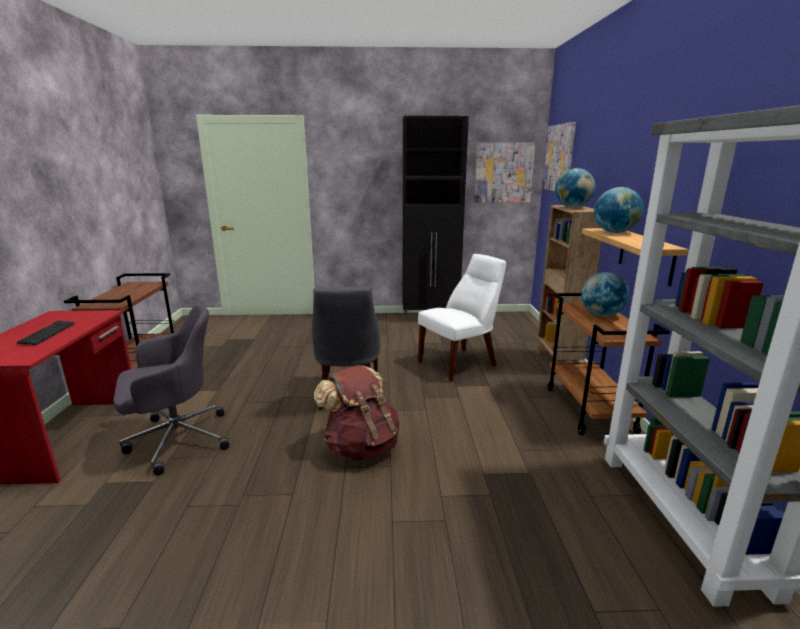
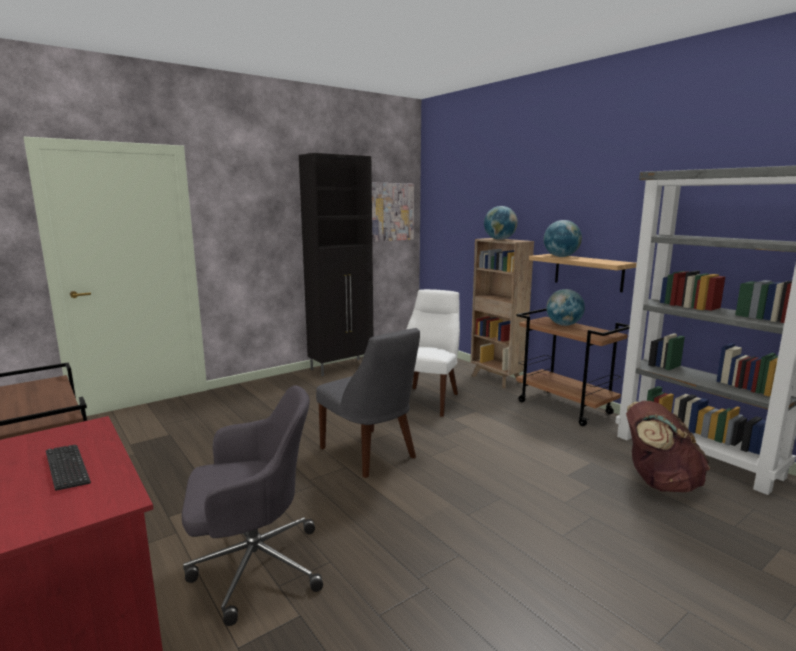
camera: 35 degrees left, 5 degrees down
grey office chair [113,304,229,475] -> grey office chair turned 45 degrees clockwise [182,385,323,626]
brown backpack [314,365,400,460] -> brown backpack moved to [626,401,710,492]
picture [542,122,576,191] -> none

